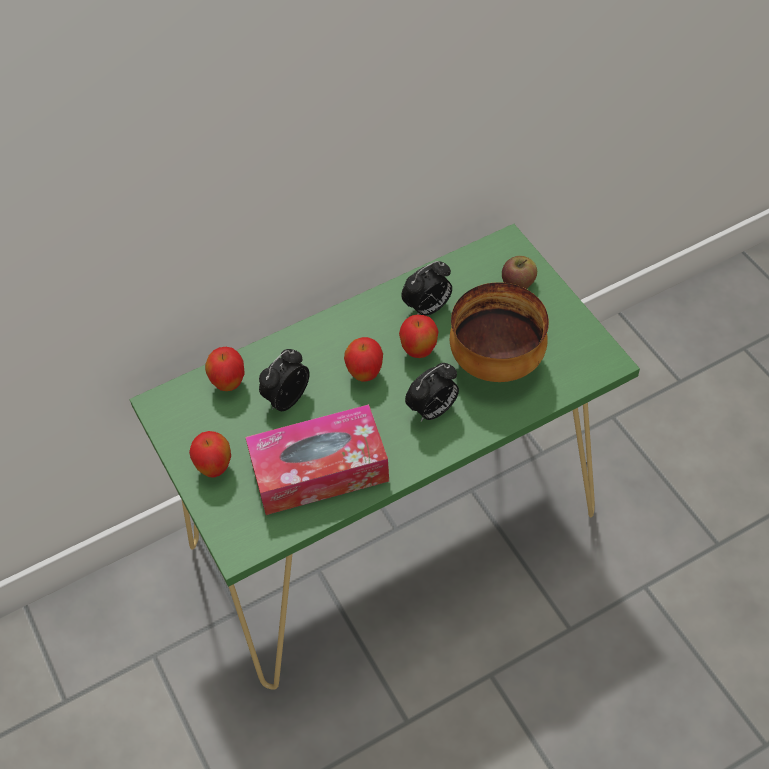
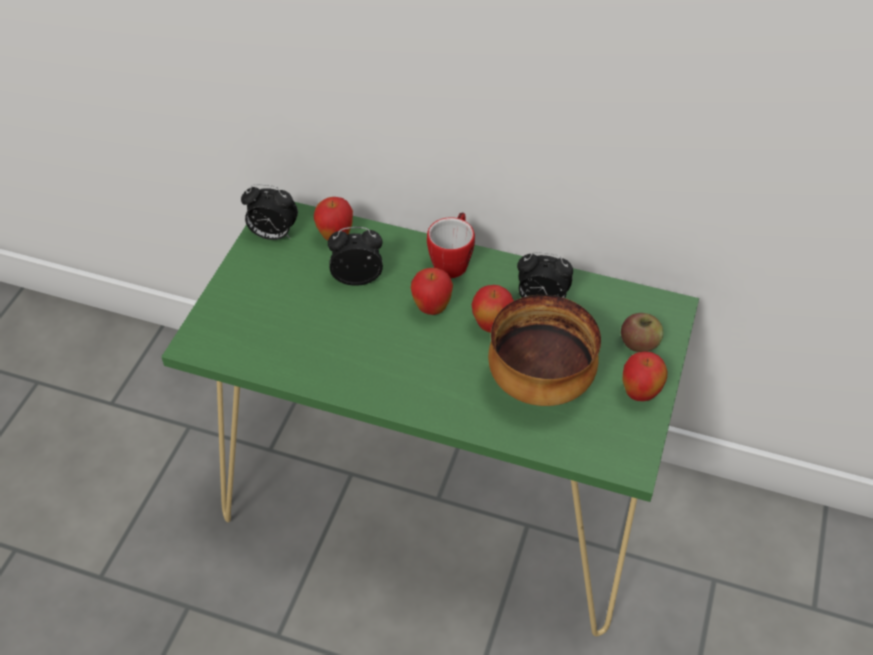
camera: 45 degrees right, 5 degrees down
apple [189,431,231,478] -> apple moved to [622,352,668,401]
tissue box [245,404,389,515] -> none
alarm clock [405,363,459,421] -> alarm clock moved to [241,184,298,240]
none -> mug [427,212,475,278]

